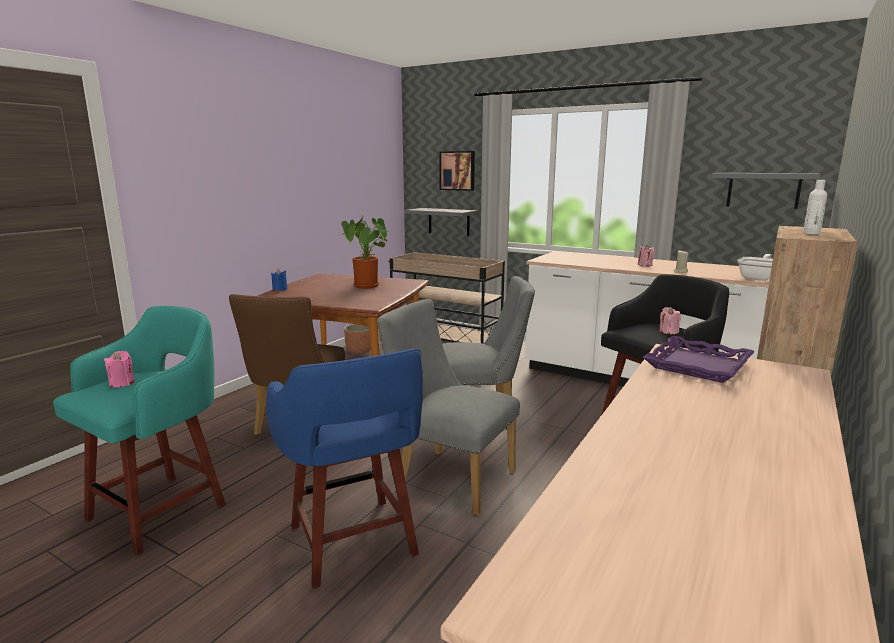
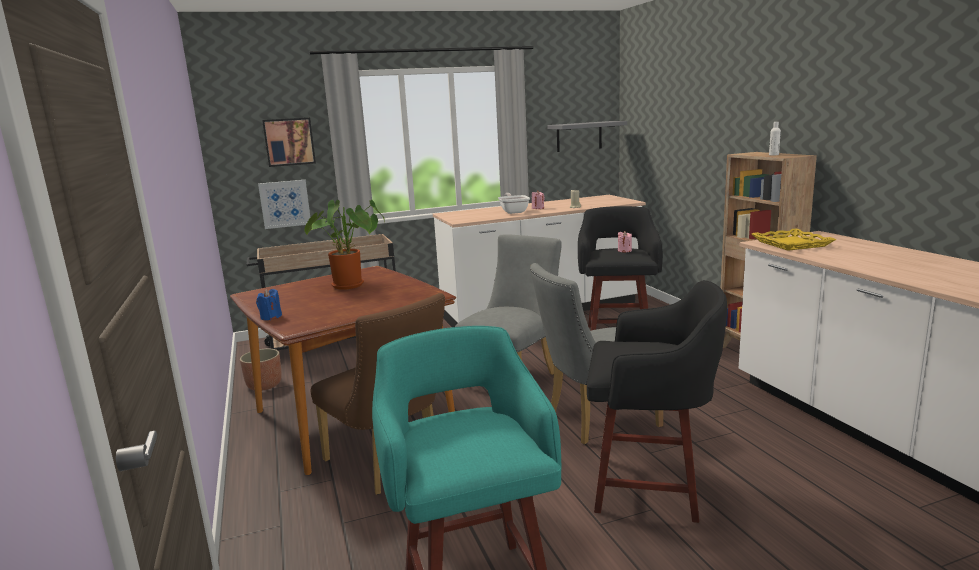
camera: 50 degrees left, 0 degrees up
pink candle [104,351,135,387] -> none
blue stool [266,348,423,589] -> black stool [587,280,727,523]
grey shelf [404,208,478,236] -> picture [258,180,310,229]
purple tray [643,336,755,383] -> yellow tray [752,229,836,251]
frying pan [737,254,773,281] -> frying pan moved to [498,193,530,214]

